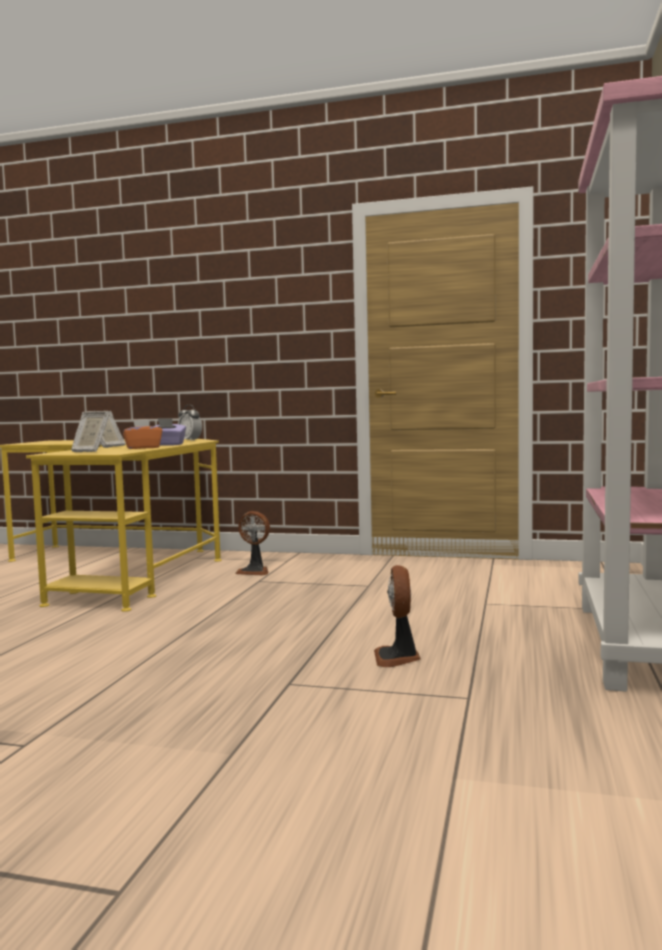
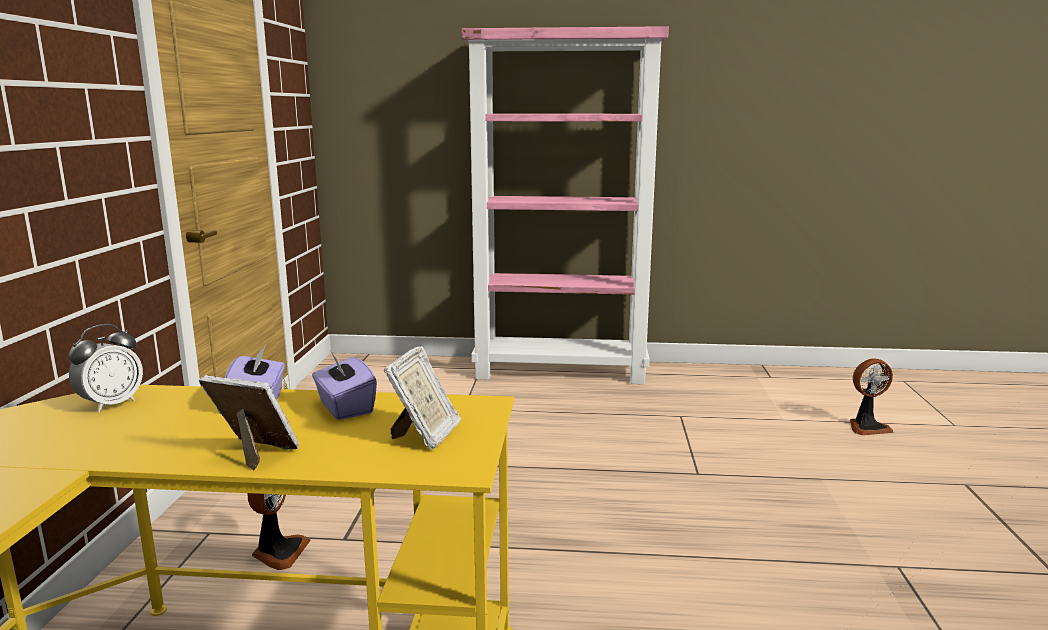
camera: 100 degrees left, 10 degrees up
orange tissue box [123,419,162,449] -> purple tissue box [312,350,377,420]
fan [374,565,421,667] -> fan moved to [850,358,893,435]

